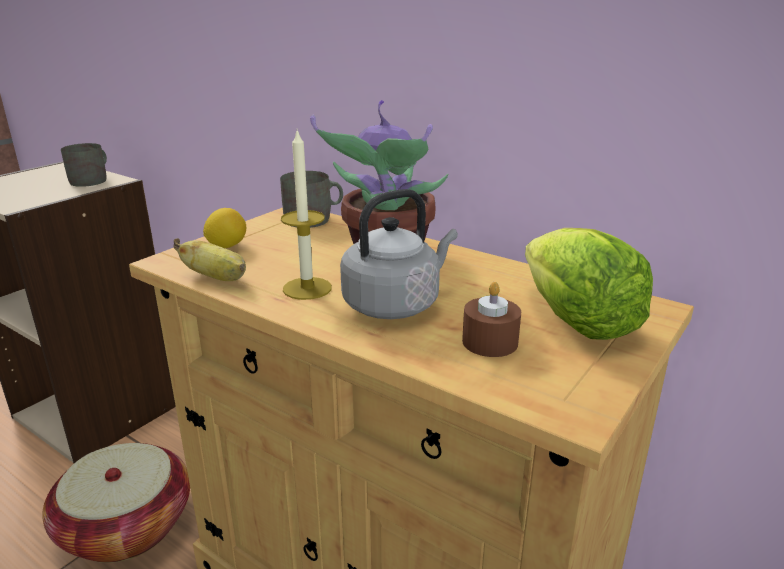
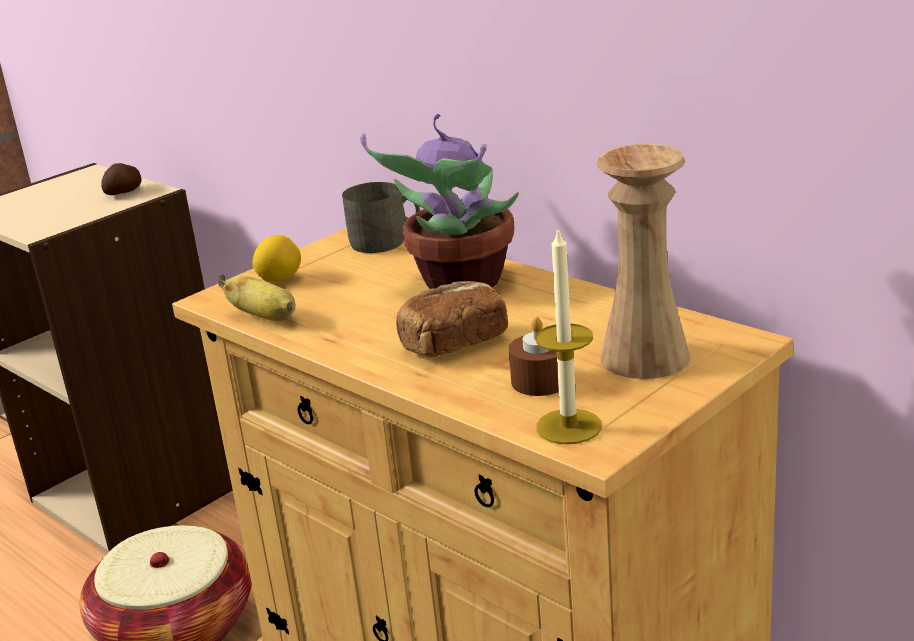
camera: 10 degrees right, 0 degrees up
grey mug [61,143,107,187] -> potato [101,163,142,195]
candle [281,129,332,300] -> candle moved to [535,228,602,444]
grey kettle [340,189,458,319] -> bread [396,281,508,357]
lettuce [525,228,653,340] -> beige vase [597,144,691,379]

